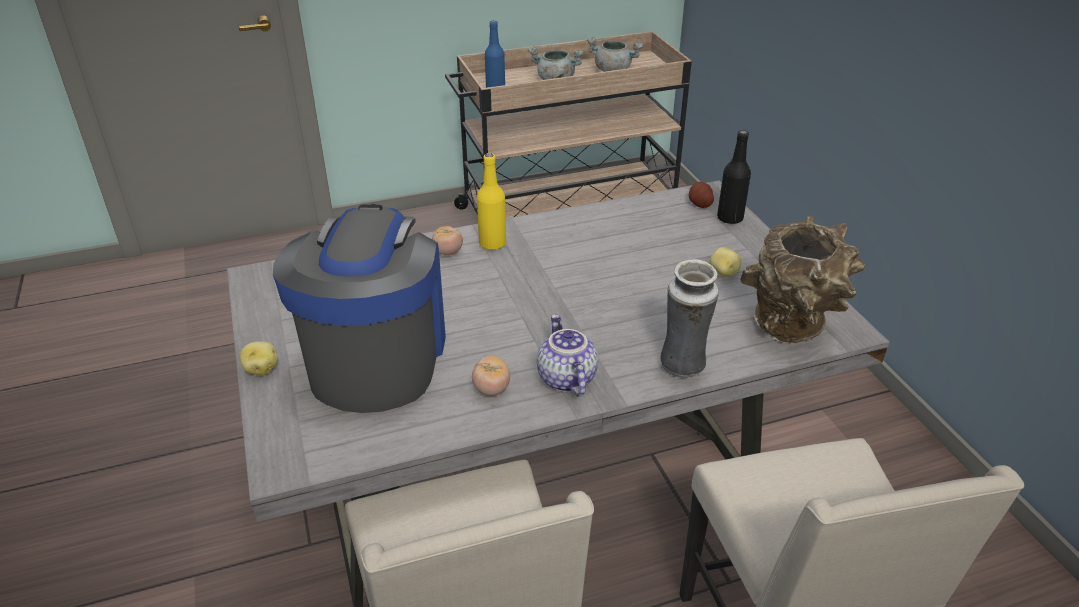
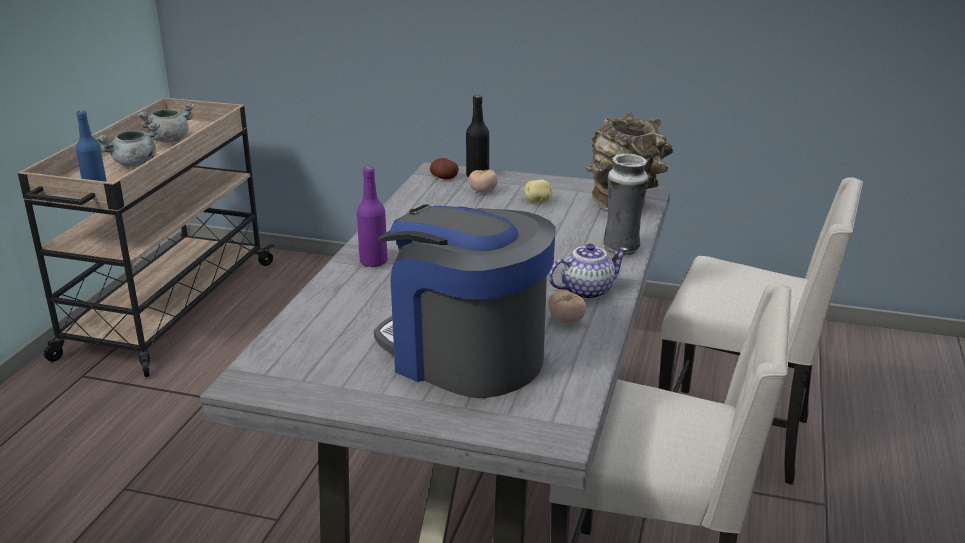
camera: 55 degrees left, 10 degrees down
potato [239,341,278,375] -> none
tomato [432,226,463,255] -> tomato moved to [468,170,498,193]
yellow bottle [477,153,506,250] -> purple bottle [357,167,388,268]
teapot [537,314,598,396] -> teapot turned 135 degrees clockwise [549,243,628,300]

